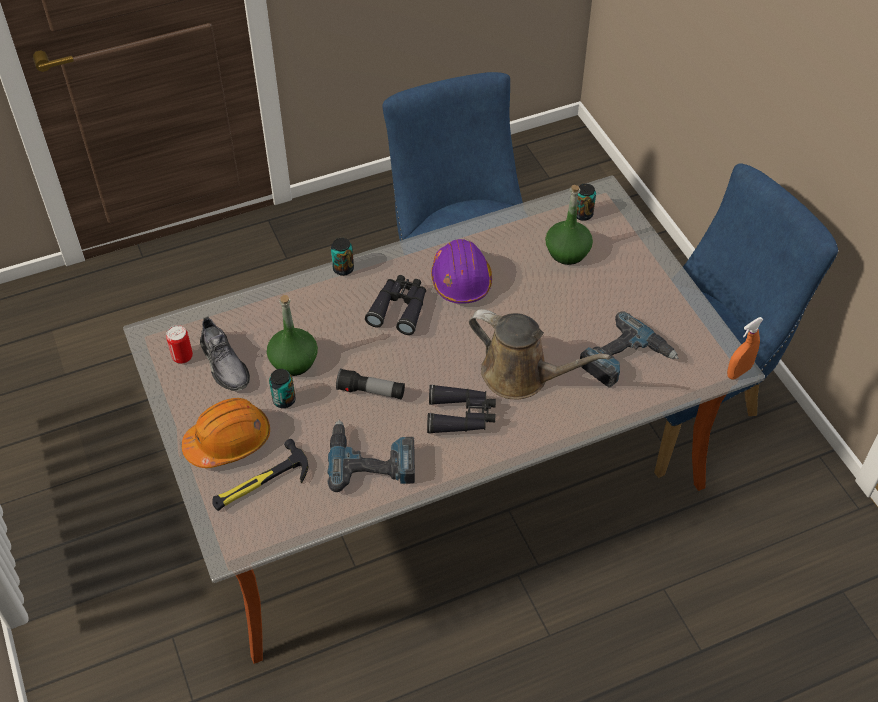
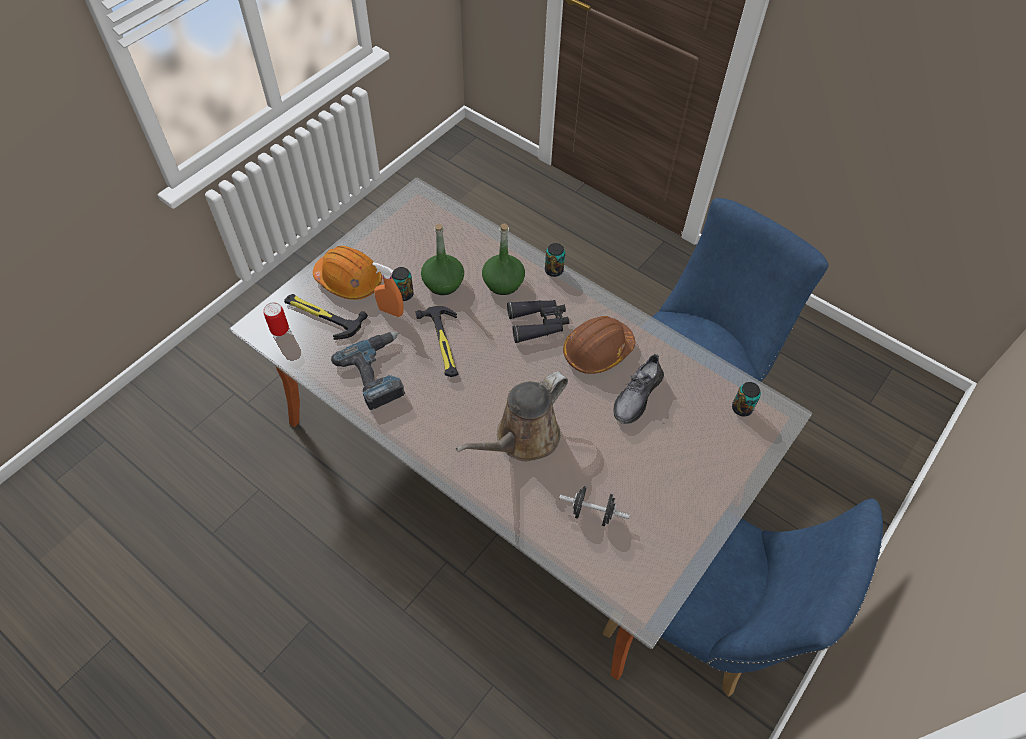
camera: 60 degrees right, 5 degrees up
can [166,325,193,364] -> can moved to [263,302,289,336]
grey shoe [200,316,250,391] -> grey shoe moved to [613,354,664,424]
flashlight [336,368,405,399] -> hammer [415,306,458,377]
black binoculars [427,384,496,434] -> none
purple hard hat [431,239,492,304] -> brown hard hat [563,316,635,374]
brown watering can [469,309,611,399] -> brown watering can turned 45 degrees clockwise [456,371,568,461]
green bottle [545,185,593,265] -> green bottle moved to [482,223,525,295]
power drill [580,311,678,387] -> black dumbbell [559,486,629,526]
orange spray bottle [727,317,764,379] -> orange spray bottle moved to [372,262,403,317]

